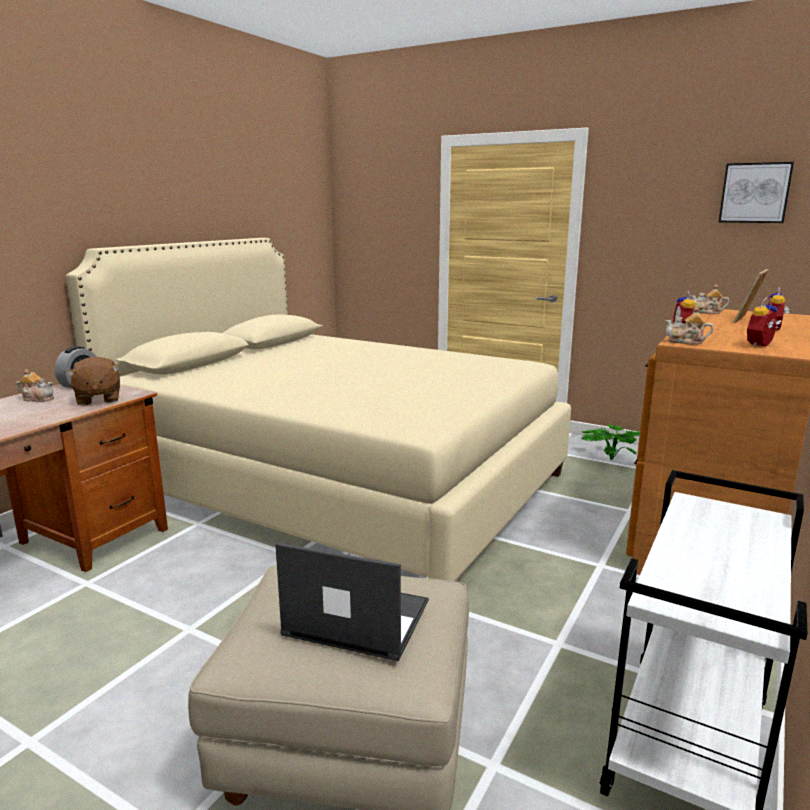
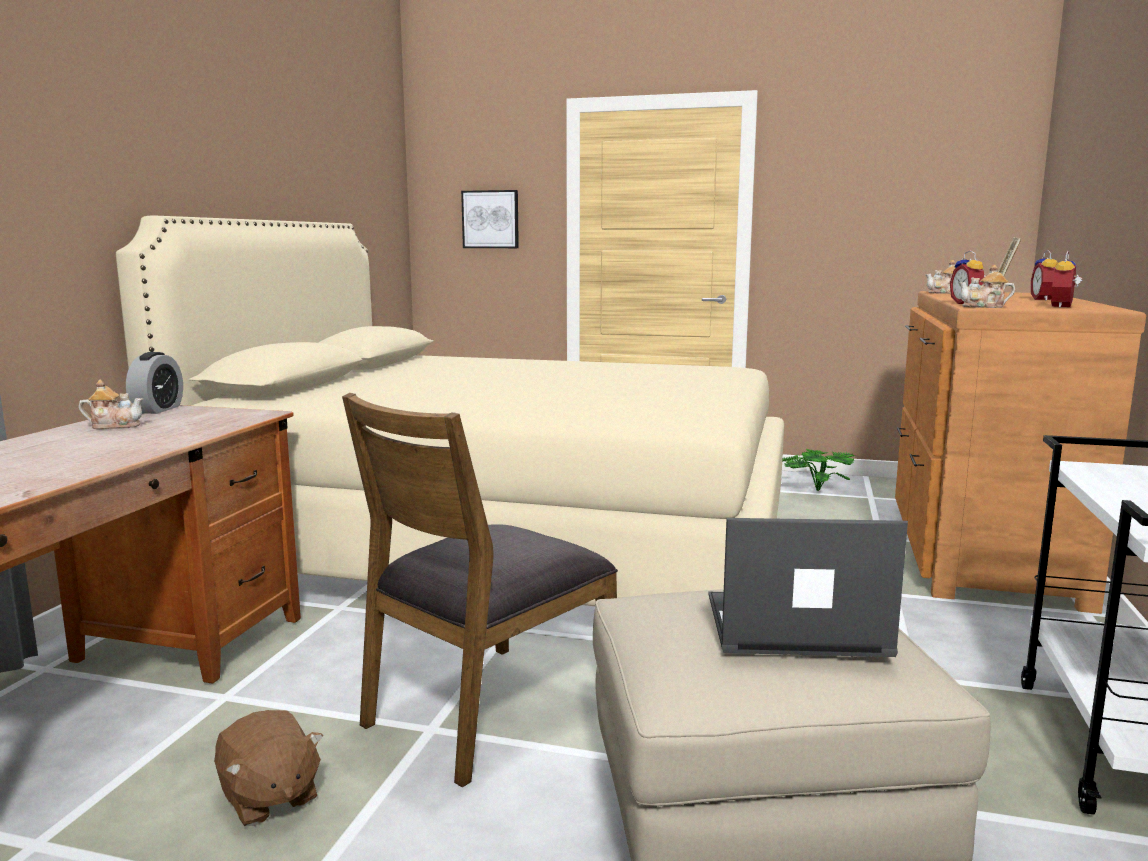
camera: 15 degrees left, 5 degrees down
brown plush toy [66,356,120,406] -> brown plush toy moved to [214,710,323,826]
picture [719,162,794,223] -> picture moved to [461,190,519,248]
none -> brown chair [342,393,618,787]

